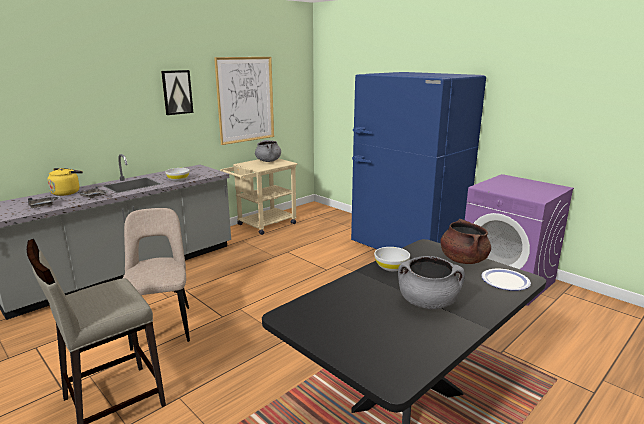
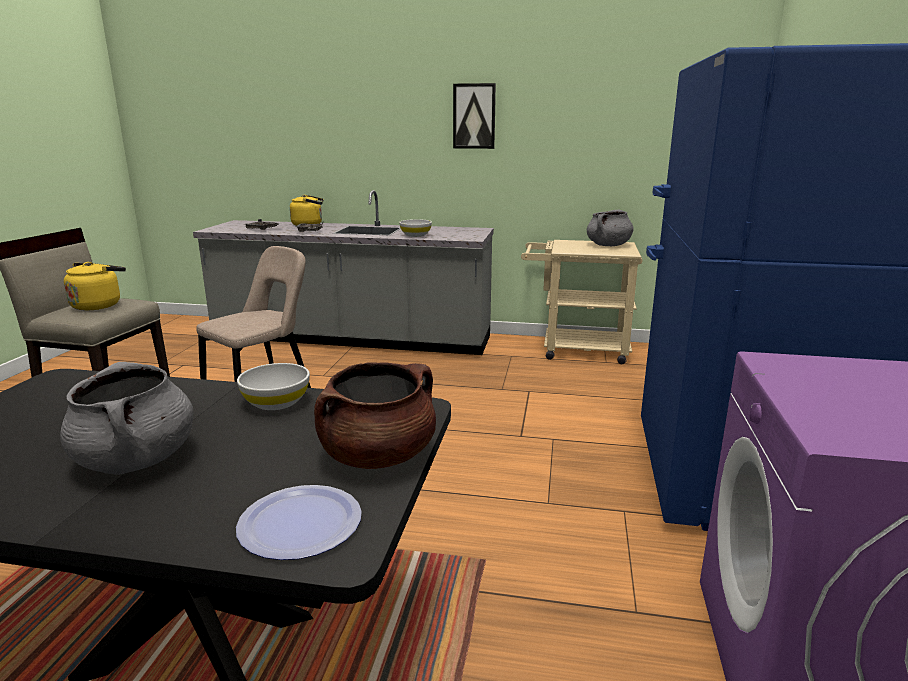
camera: 55 degrees right, 0 degrees up
picture [214,57,274,145] -> none
none -> yellow kettle [64,262,126,310]

